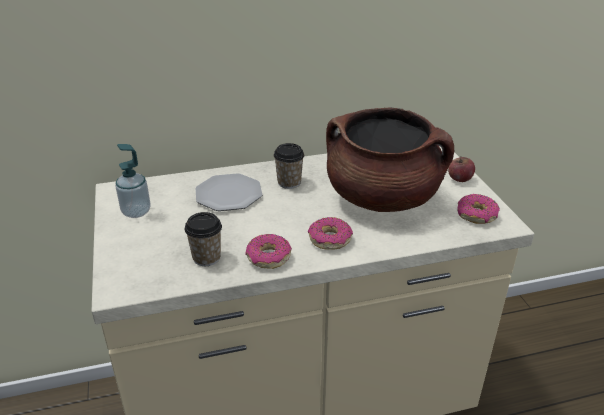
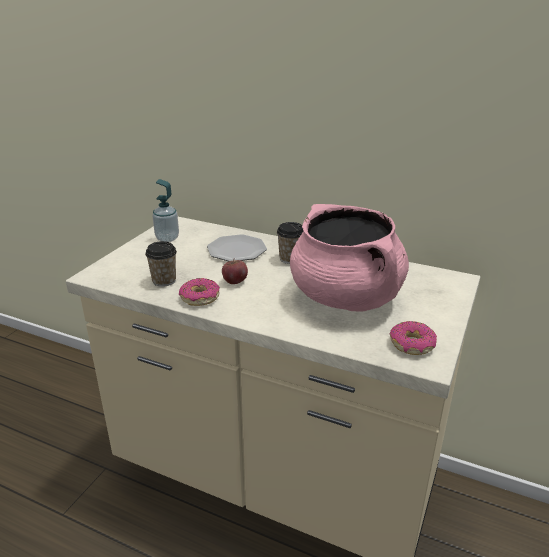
camera: 40 degrees right, 5 degrees down
donut [308,217,353,250] -> none
brown cooking pot [326,108,454,212] -> pink cooking pot [290,204,409,312]
apple [448,157,475,182] -> apple moved to [222,258,248,284]

